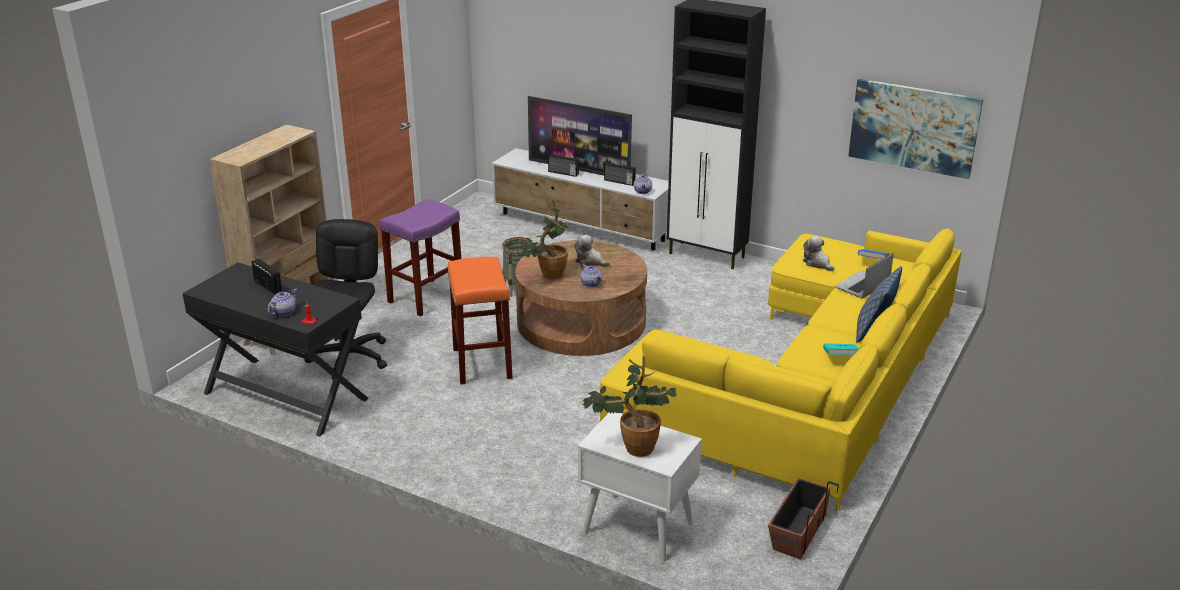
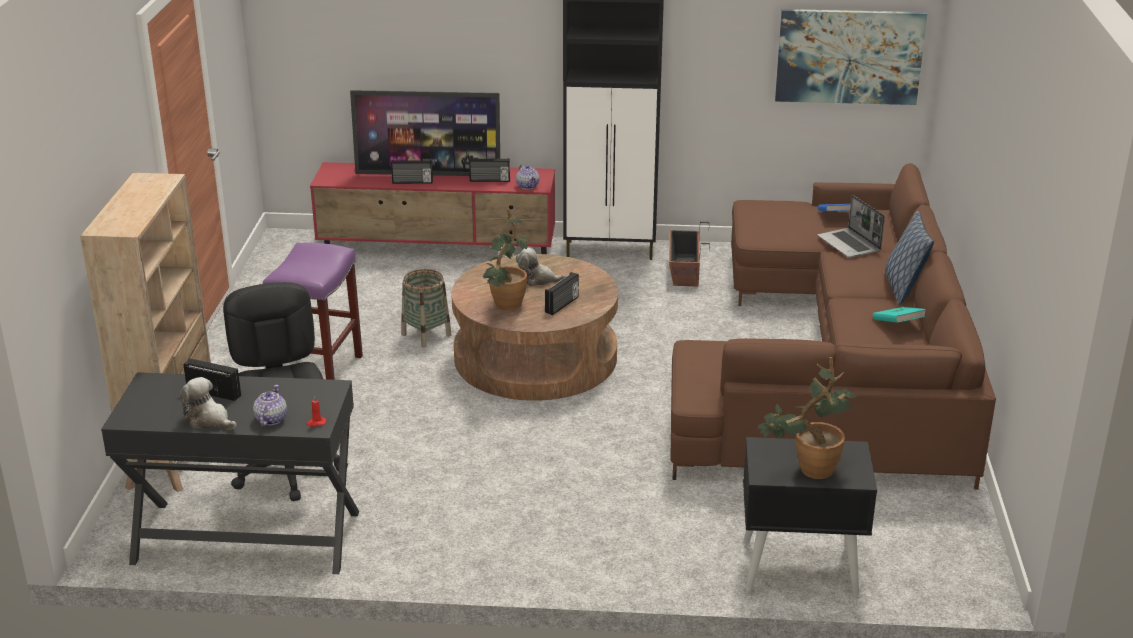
camera: 25 degrees left, 0 degrees up
orange stool [448,257,512,385] -> none
white tv stand [492,148,669,251] -> red tv stand [310,162,555,254]
white nightstand [578,412,702,562] -> black nightstand [743,437,877,596]
teapot [580,264,602,287] -> radio [545,272,579,315]
yellow sofa [600,229,962,511] -> brown sofa [670,163,996,490]
planter [768,478,839,559] -> planter moved to [669,222,710,287]
plush toy [803,236,835,271] -> plush toy moved to [180,377,237,430]
laptop [835,253,894,298] -> laptop turned 45 degrees counterclockwise [817,195,885,258]

